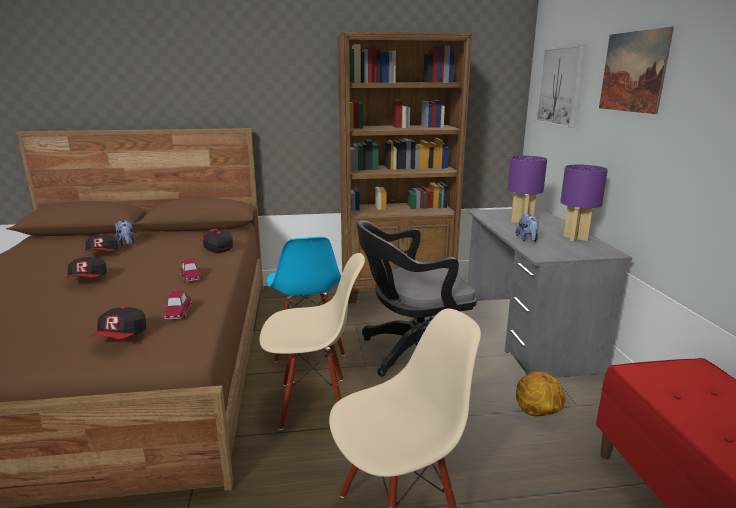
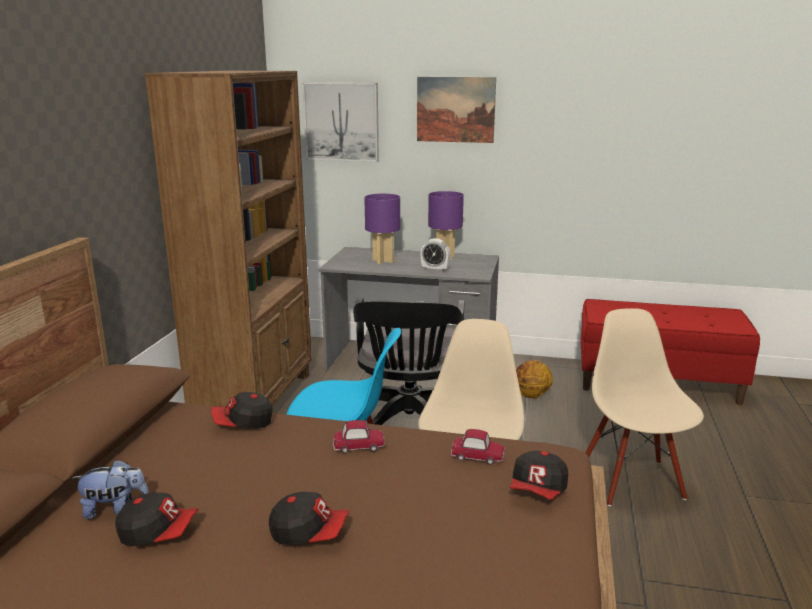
camera: 70 degrees left, 0 degrees up
cap [89,306,146,340] -> cap turned 90 degrees clockwise [510,451,568,500]
plush toy [516,214,539,242] -> alarm clock [421,238,451,272]

